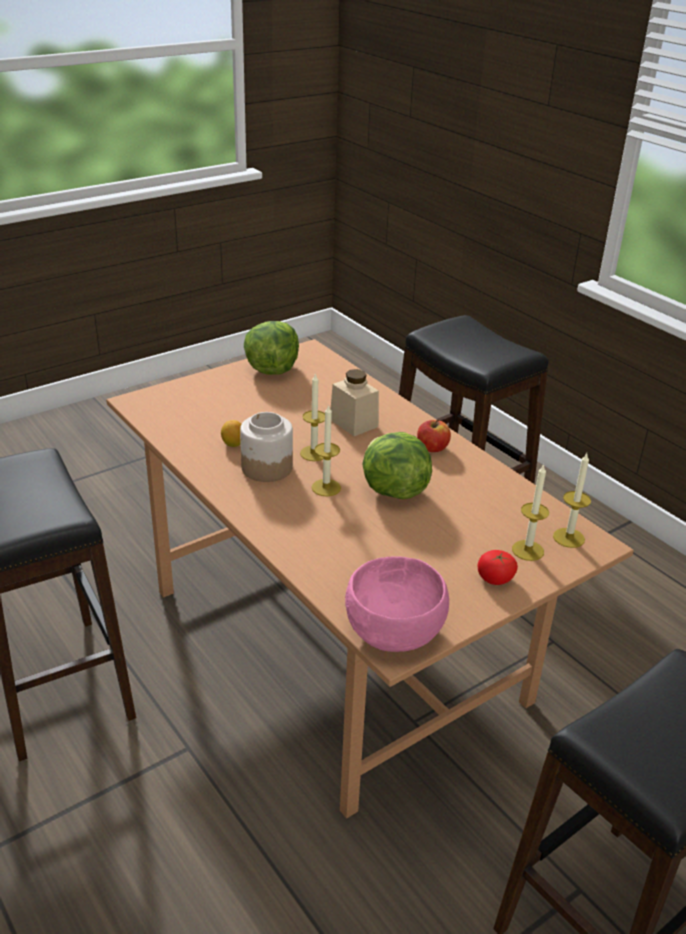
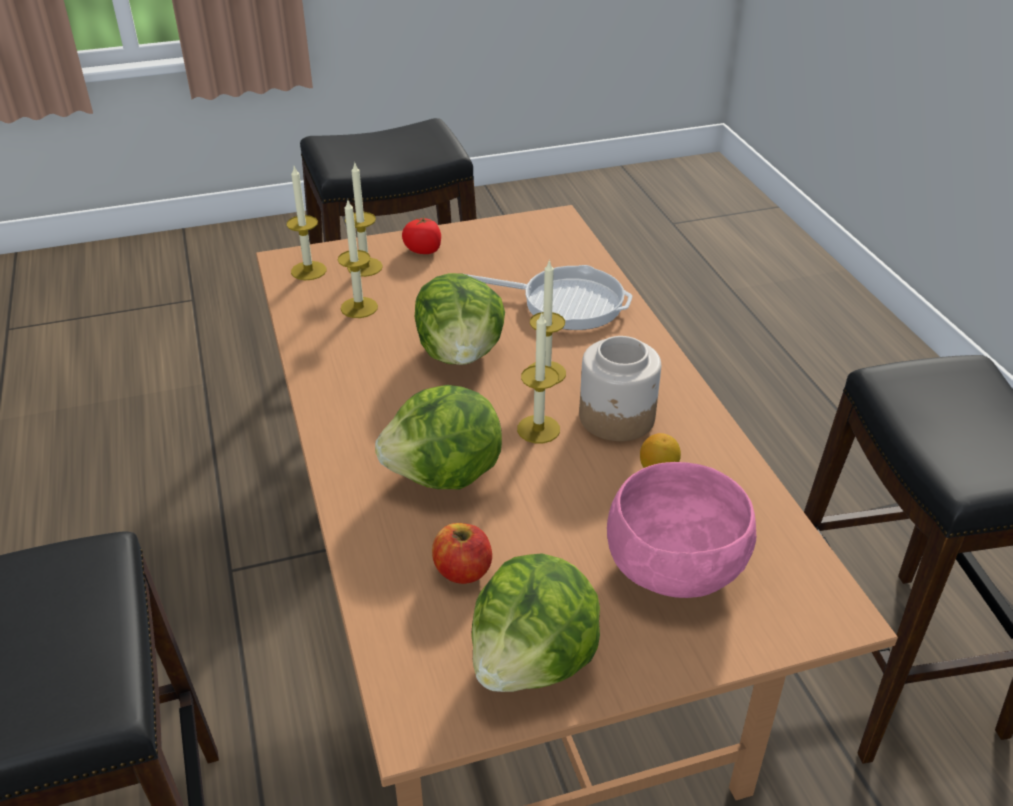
camera: 160 degrees left, 5 degrees up
beige jar [330,369,379,436] -> lettuce [375,385,502,489]
pink bowl [345,556,449,652] -> pink bowl moved to [607,462,756,598]
apple [417,419,451,452] -> apple moved to [432,523,492,584]
none -> candle [338,198,378,318]
none -> frying pan [465,265,632,330]

